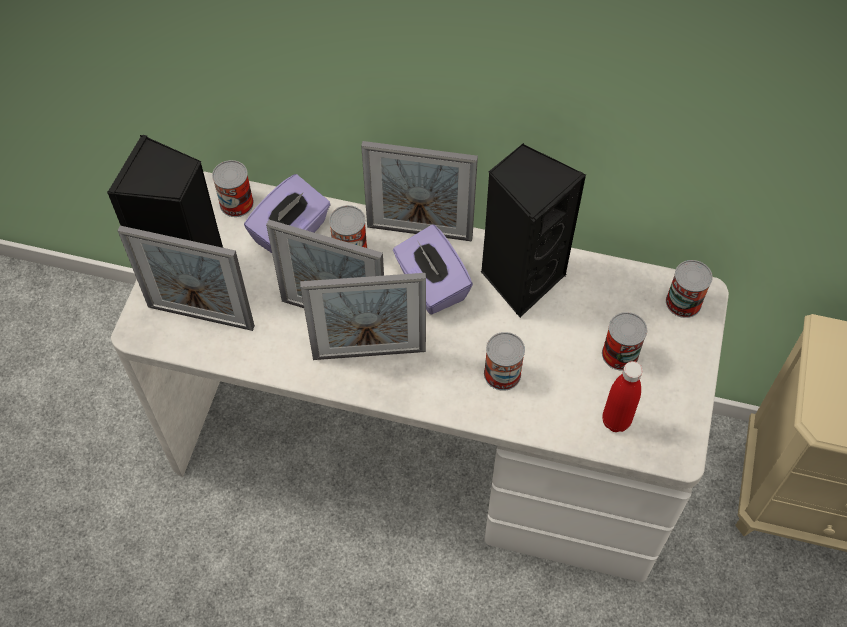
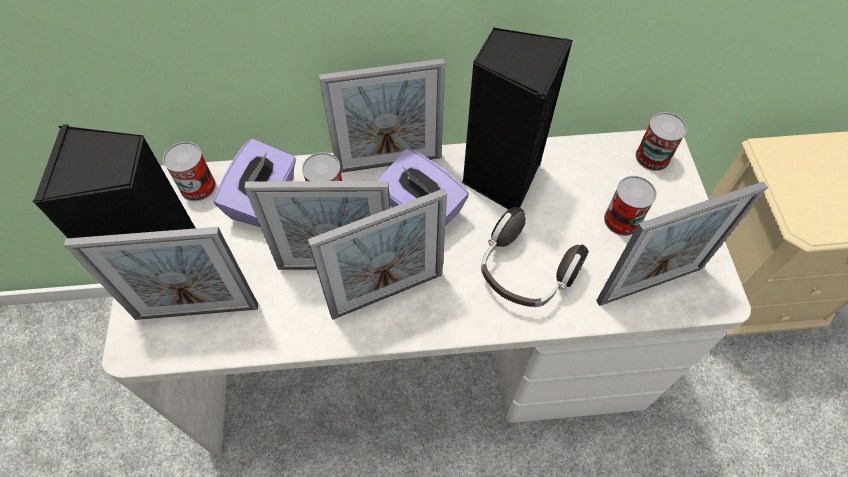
camera: 20 degrees left, 0 degrees up
can [484,332,525,391] -> headphones [481,207,589,307]
red bottle [602,361,643,432] -> picture frame [596,182,768,306]

